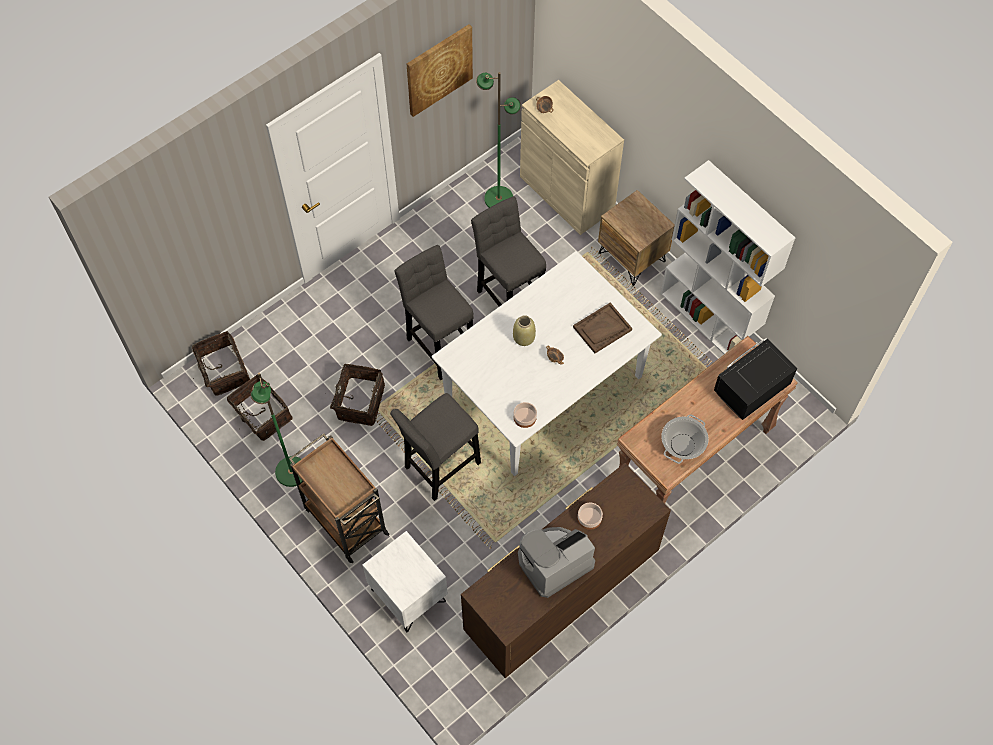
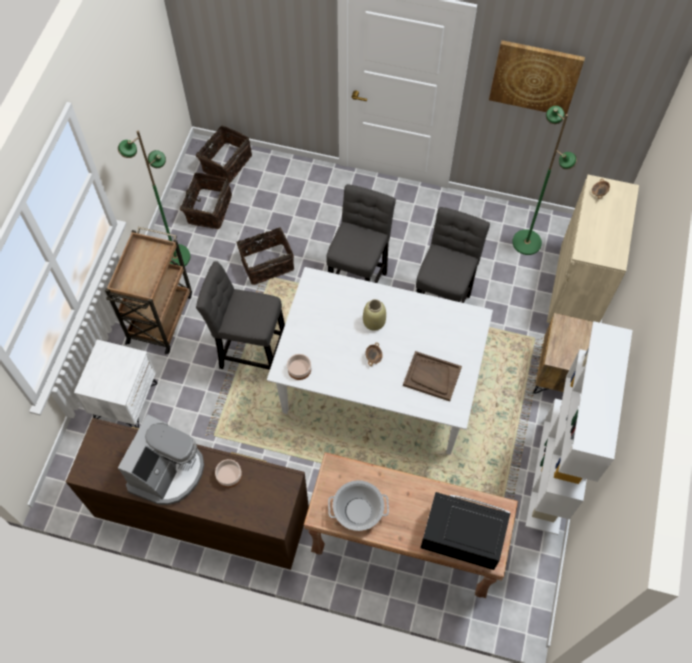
camera: 55 degrees right, 0 degrees up
coffee machine [518,527,595,598] -> coffee machine turned 90 degrees clockwise [118,414,204,505]

